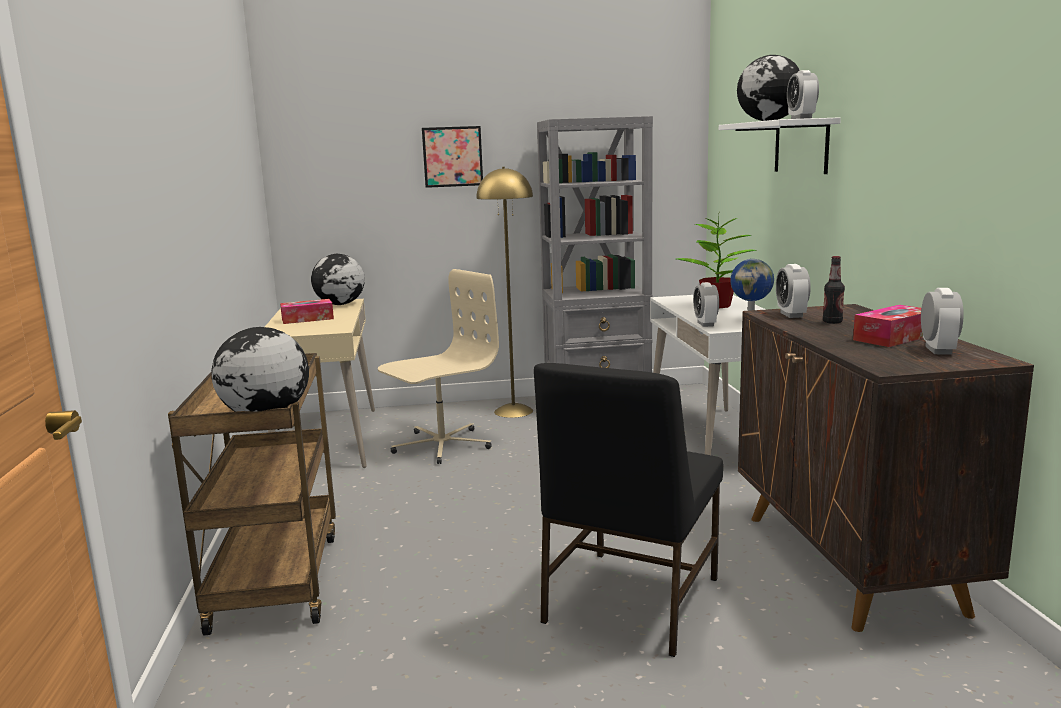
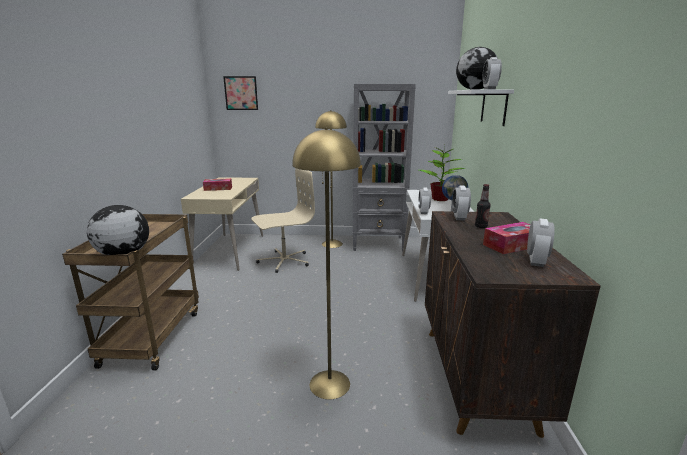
camera: 10 degrees right, 5 degrees up
globe [311,254,365,305] -> none
picture [422,126,483,188] -> picture moved to [223,76,258,110]
black chair [534,363,723,657] -> yellow floor lamp [292,128,361,400]

